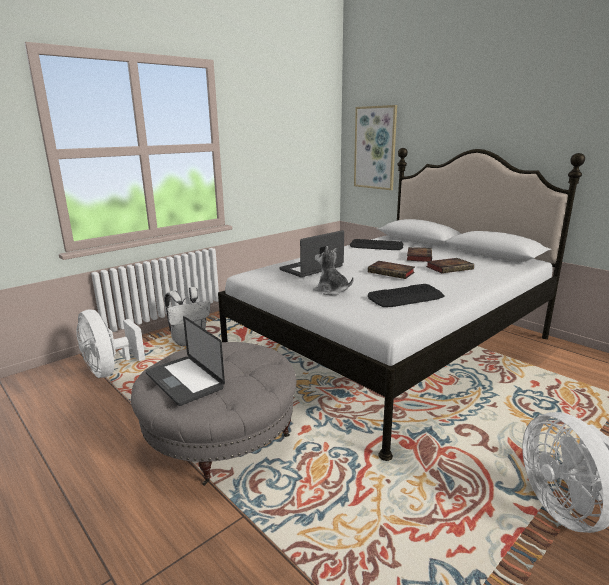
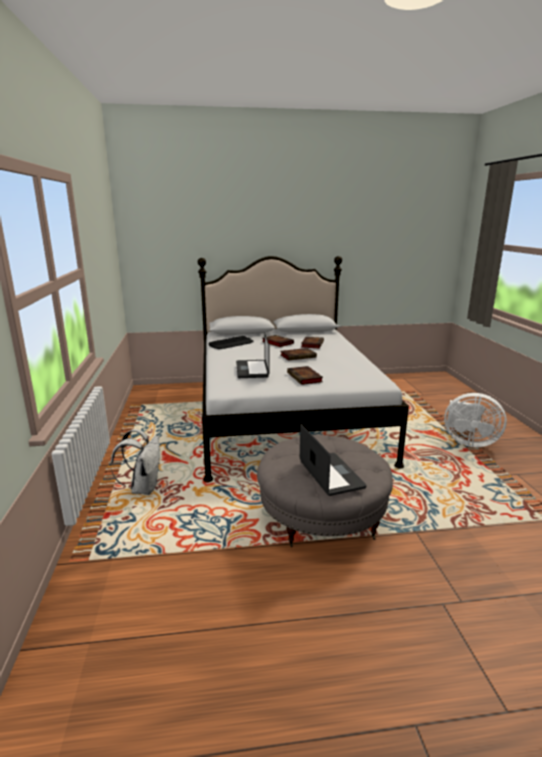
camera: 55 degrees left, 0 degrees up
white fan [76,309,145,378] -> none
laptop [146,316,225,406] -> laptop turned 105 degrees counterclockwise [300,424,366,496]
plush toy [313,246,354,295] -> book [287,366,323,385]
picture [354,105,397,190] -> none
keyboard [368,284,445,307] -> none

